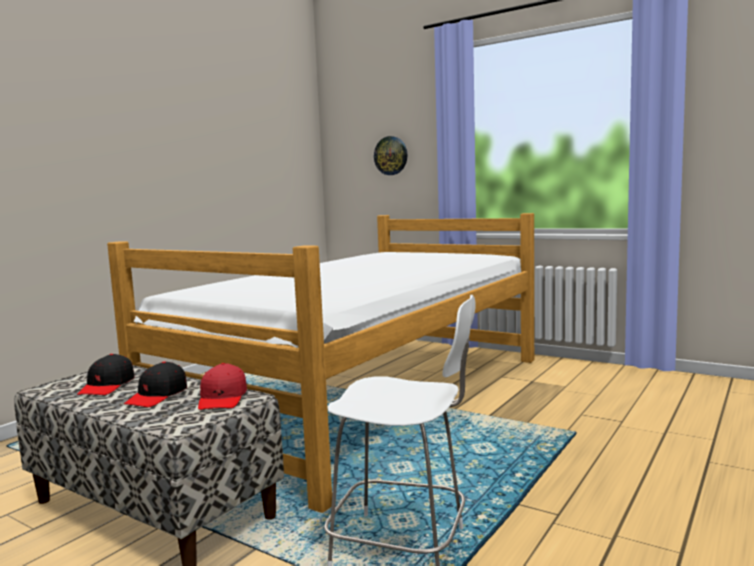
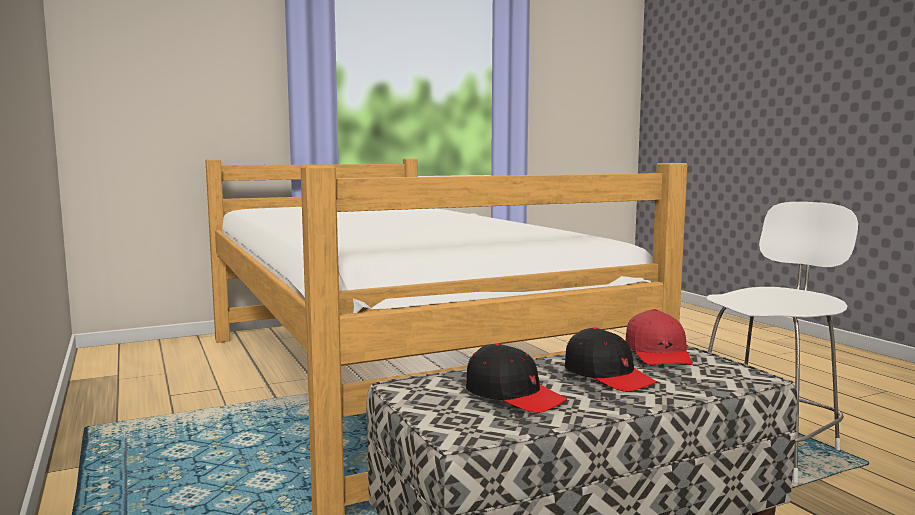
camera: 60 degrees left, 0 degrees up
red cap [198,363,247,410] -> red cap turned 60 degrees clockwise [626,309,693,365]
wall clock [374,136,407,175] -> none

